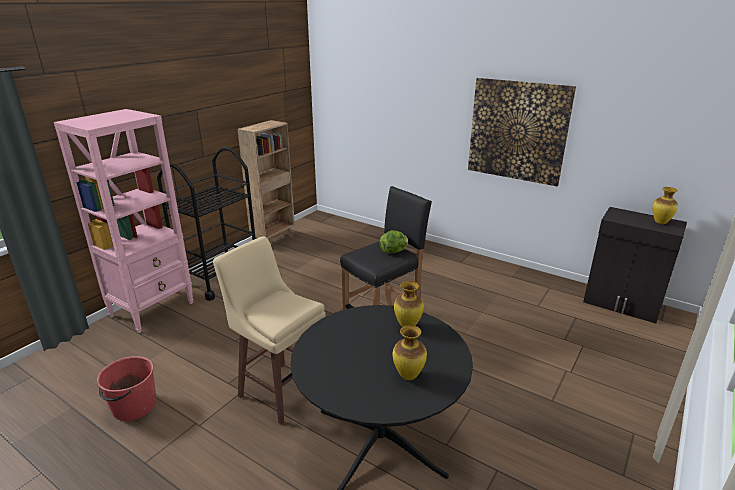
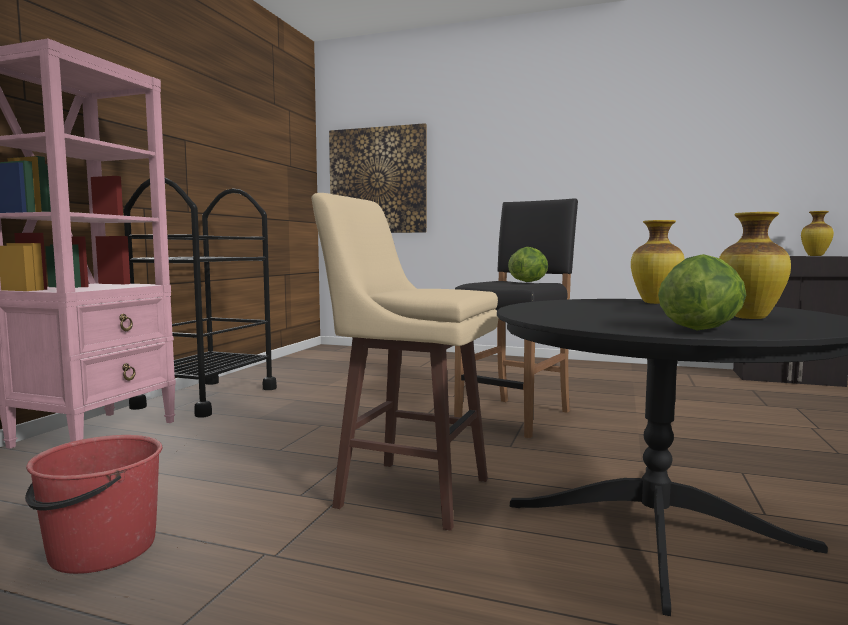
camera: 15 degrees left, 20 degrees down
brown bookcase [238,120,295,240] -> none
picture [468,78,576,186] -> picture moved to [329,123,427,233]
none -> lettuce [658,254,746,330]

